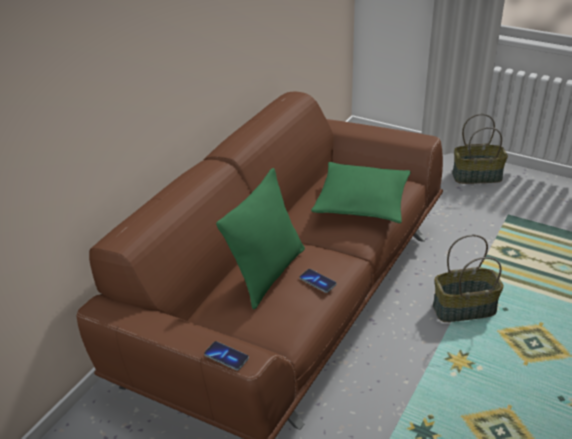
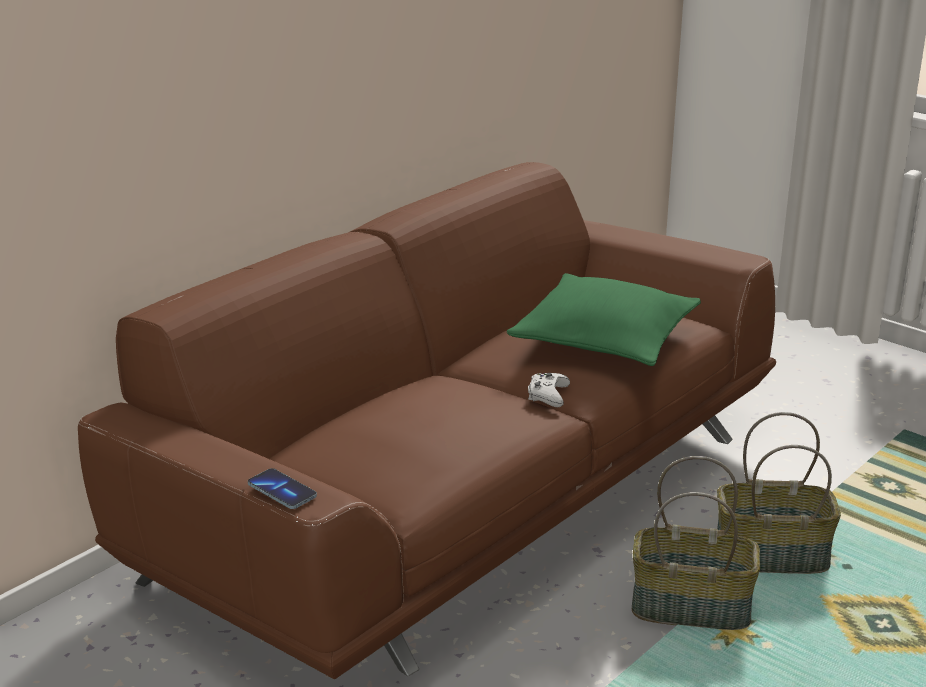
camera: 10 degrees right, 10 degrees down
green pillow [216,168,305,309] -> none
phone [299,269,337,293] -> none
basket [452,114,508,184] -> basket moved to [632,456,760,630]
none -> white game controller [528,373,570,407]

